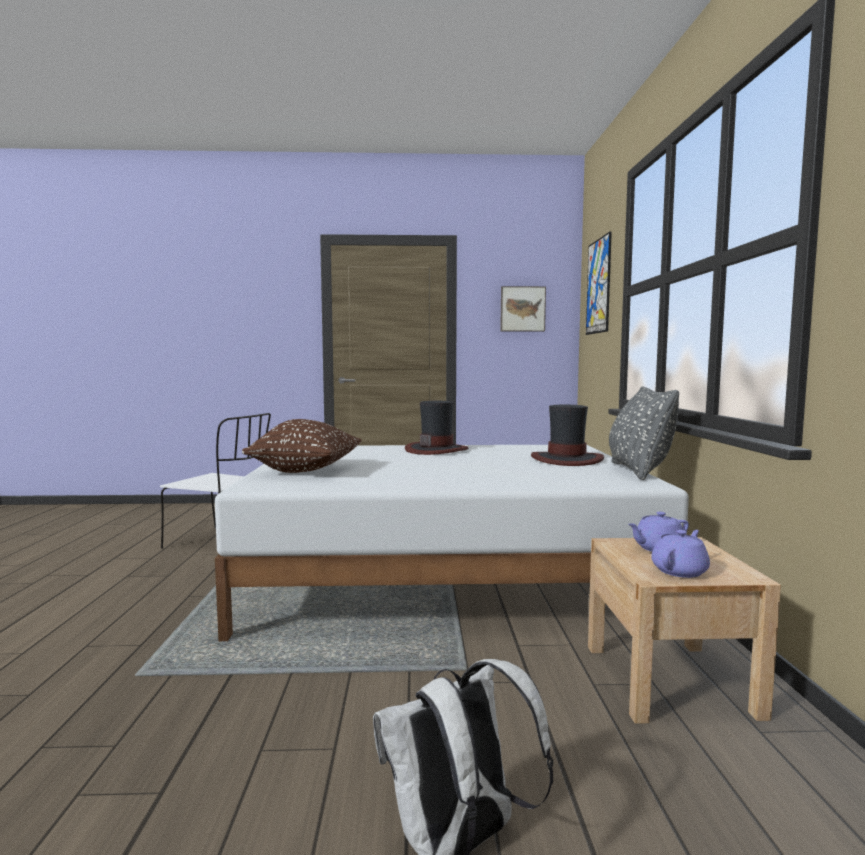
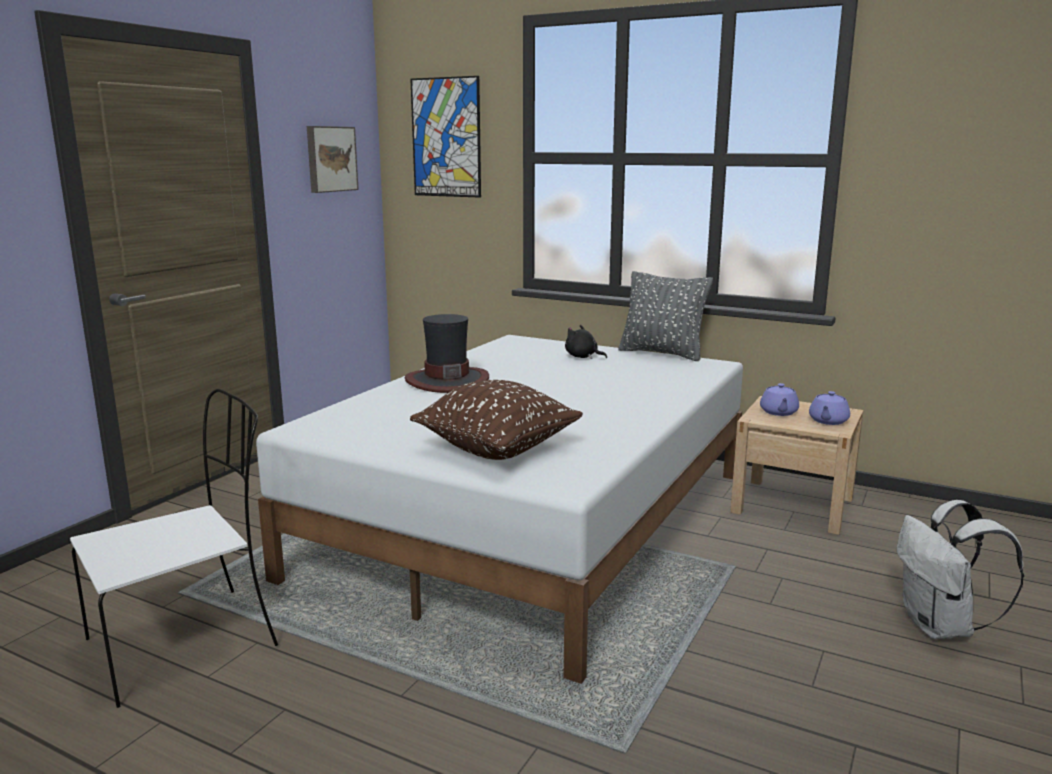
camera: 60 degrees left, 10 degrees up
hat [531,405,604,466] -> black plush toy [565,325,607,359]
purple teapot [651,530,710,578] -> purple teapot turned 135 degrees counterclockwise [809,391,850,425]

